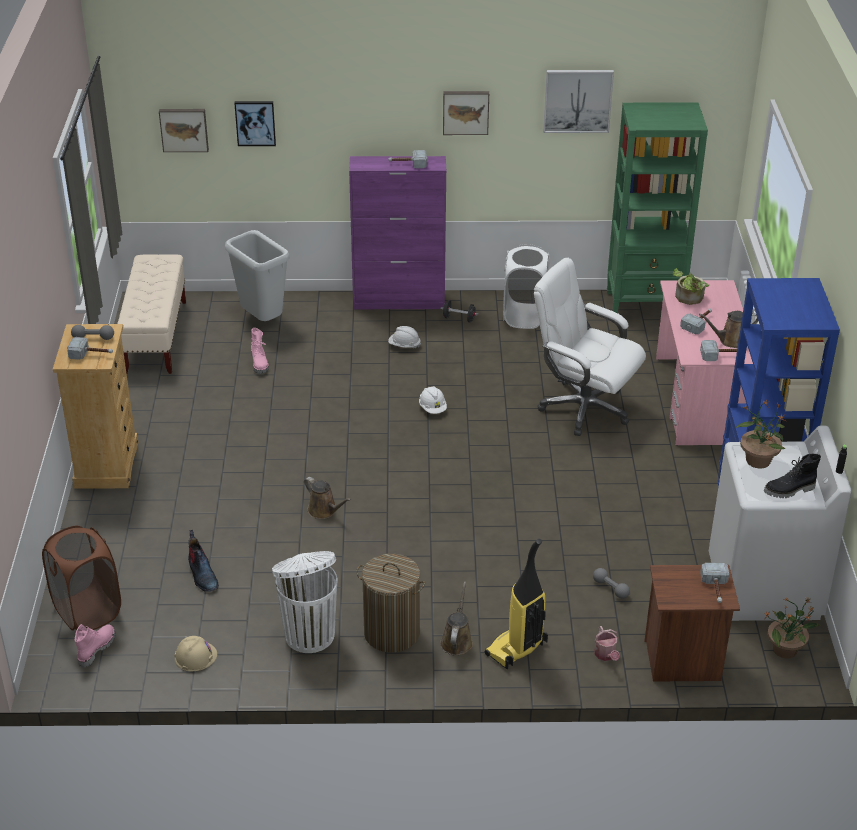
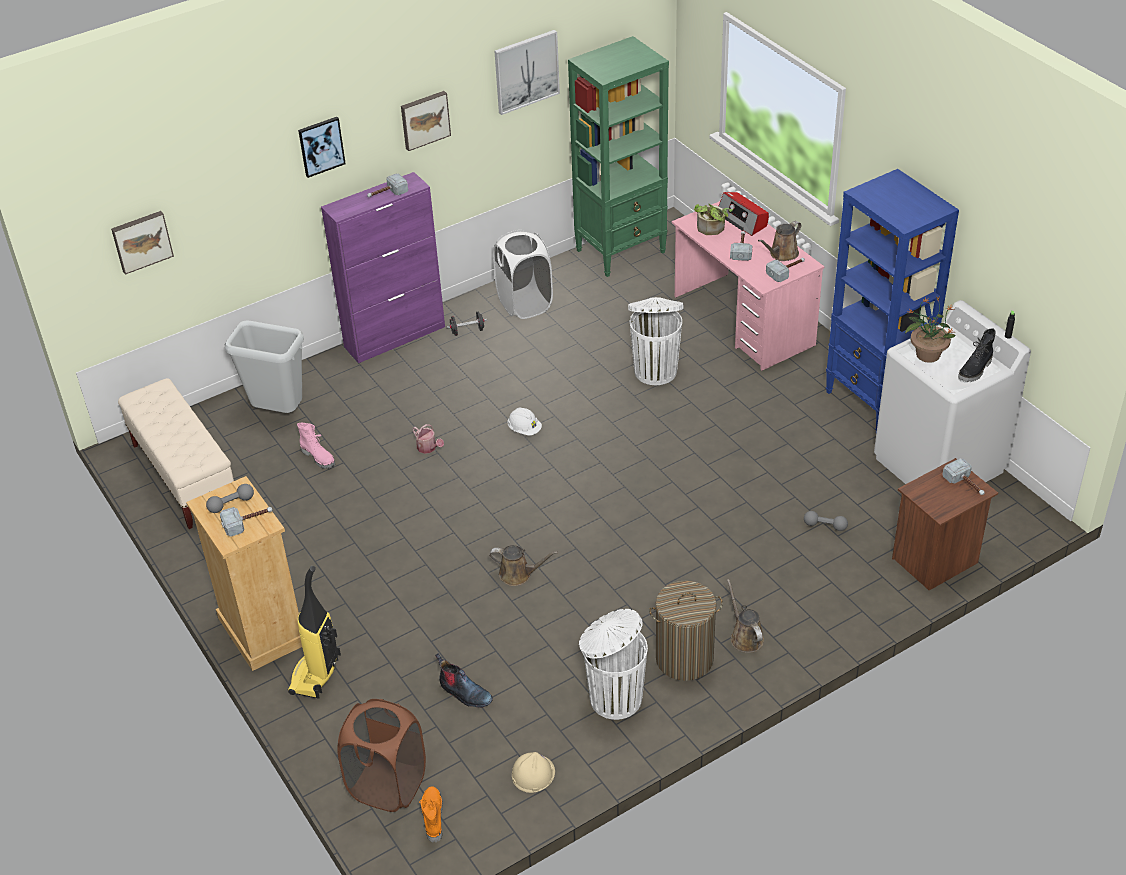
camera: 30 degrees left, 5 degrees up
pink boot [75,624,116,668] -> orange boot [419,786,443,842]
picture [234,101,276,146] -> picture moved to [298,117,346,178]
white hard hat [388,326,421,348] -> none
vacuum cleaner [484,539,548,669] -> vacuum cleaner moved to [288,566,341,698]
white office chair [534,257,646,436] -> white trash can [628,297,684,385]
watering can [595,626,620,661] -> watering can moved to [412,424,444,454]
potted plant [765,598,821,659] -> none
none -> radio [718,192,769,236]

